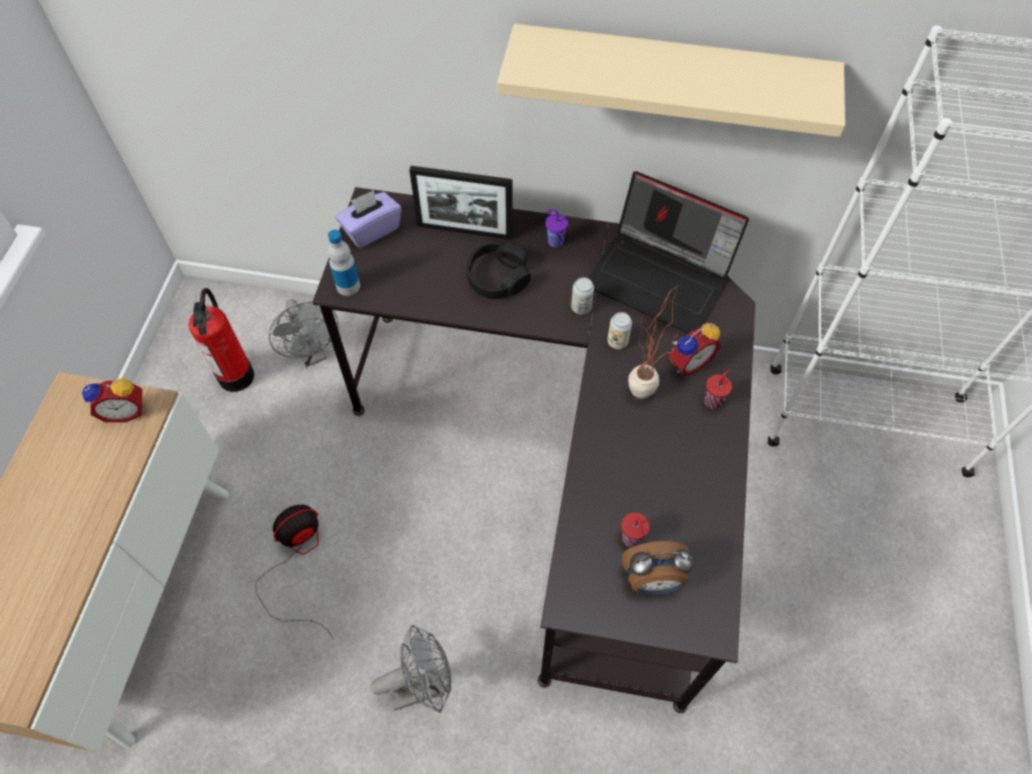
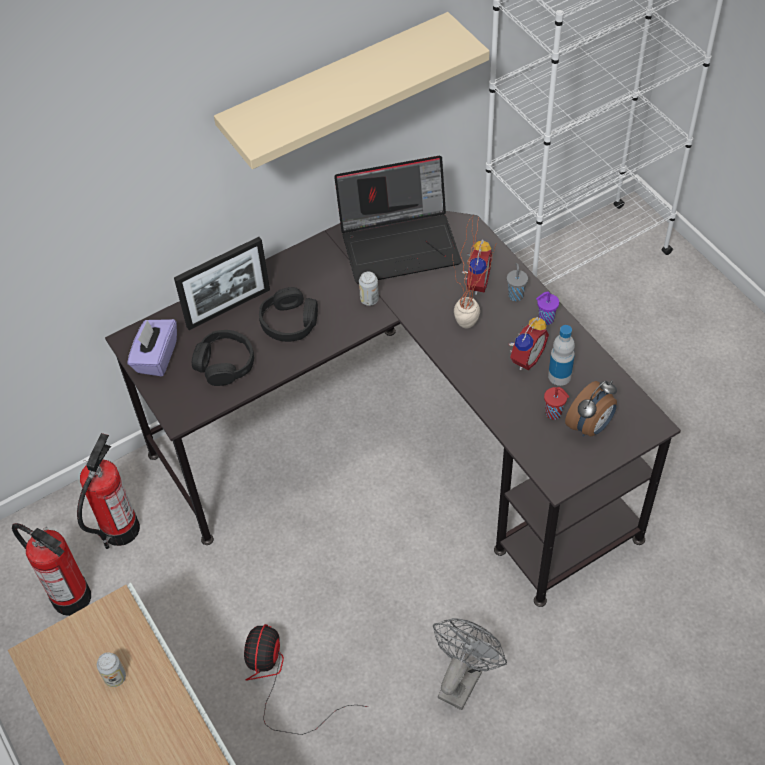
camera: 40 degrees left, 5 degrees down
alarm clock [82,378,144,422] -> alarm clock moved to [509,317,549,370]
grey fan [269,299,338,367] -> fire extinguisher [77,433,140,549]
bottle [328,230,360,296] -> bottle moved to [548,325,575,386]
purple cup [545,209,568,248] -> purple cup moved to [536,292,559,325]
can [607,312,632,349] -> can moved to [97,652,126,687]
red cup [704,370,732,409] -> grey cup [507,263,528,301]
none -> black headphones [192,330,254,386]

